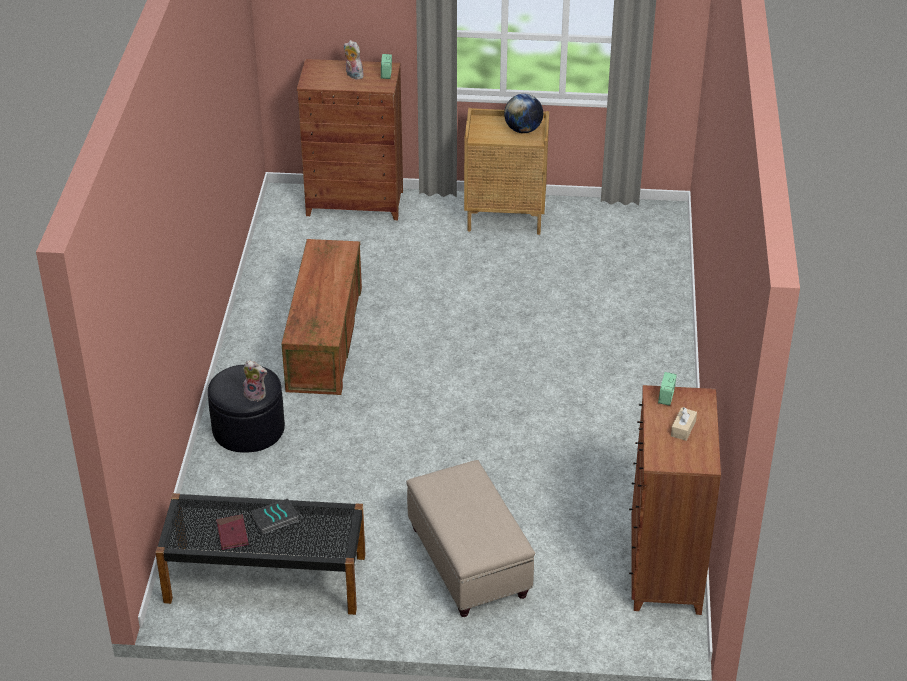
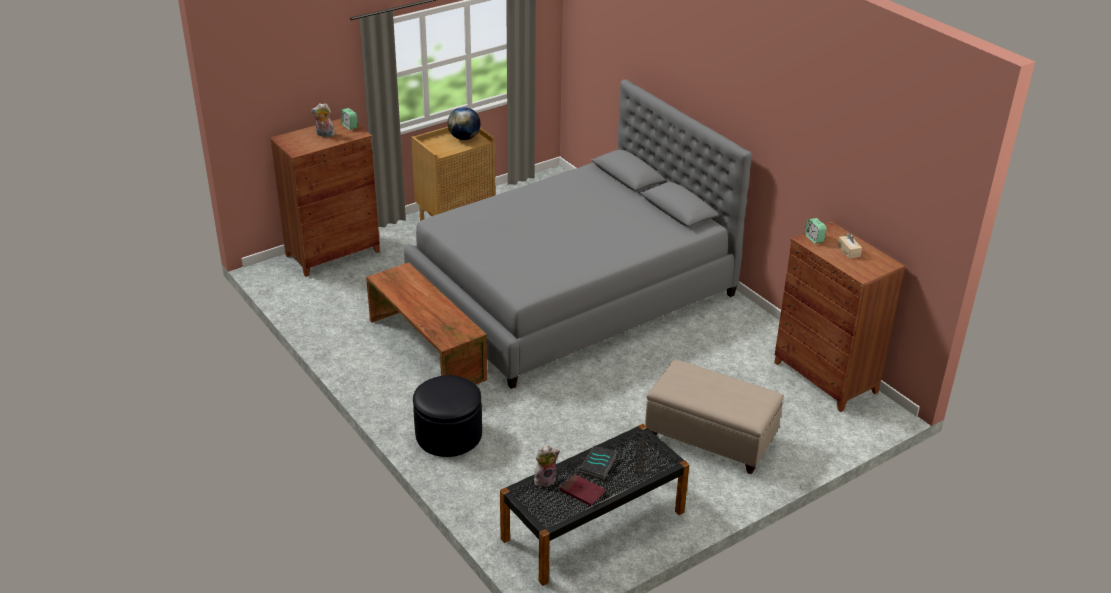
camera: 40 degrees left, 5 degrees down
plush toy [243,360,267,401] -> plush toy moved to [534,446,560,487]
none -> grey bed [404,79,752,389]

